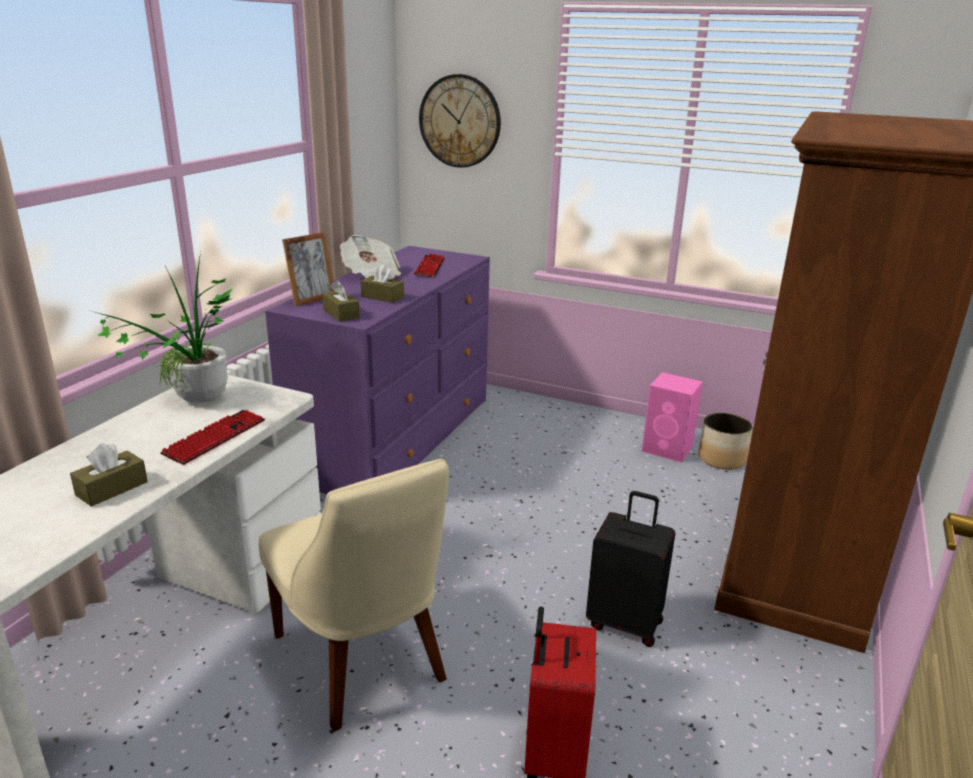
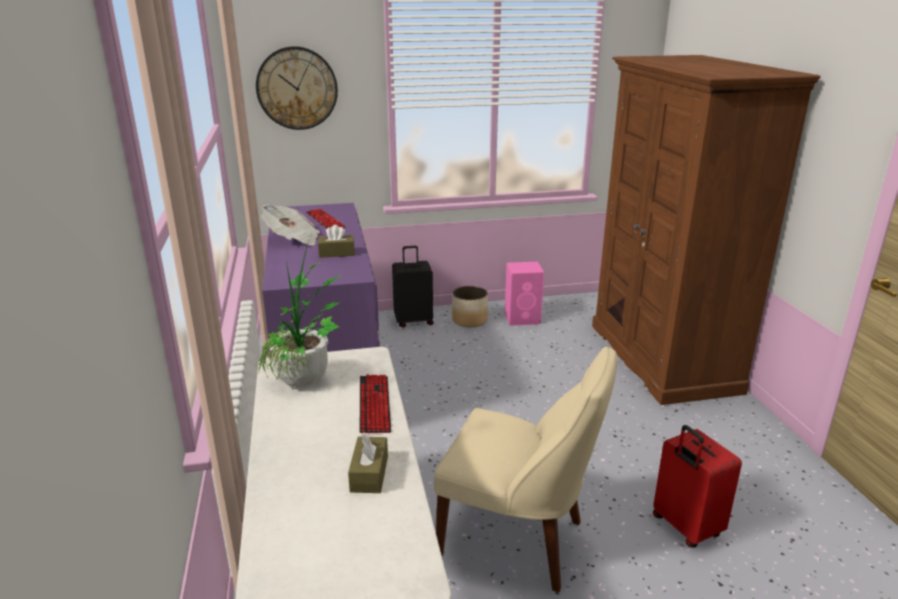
camera: 35 degrees left, 0 degrees up
picture frame [282,232,334,306] -> none
brown tissue box [322,280,360,322] -> none
black suitcase [586,491,676,647] -> black suitcase moved to [392,246,434,328]
planter [698,413,753,470] -> planter moved to [452,286,488,327]

